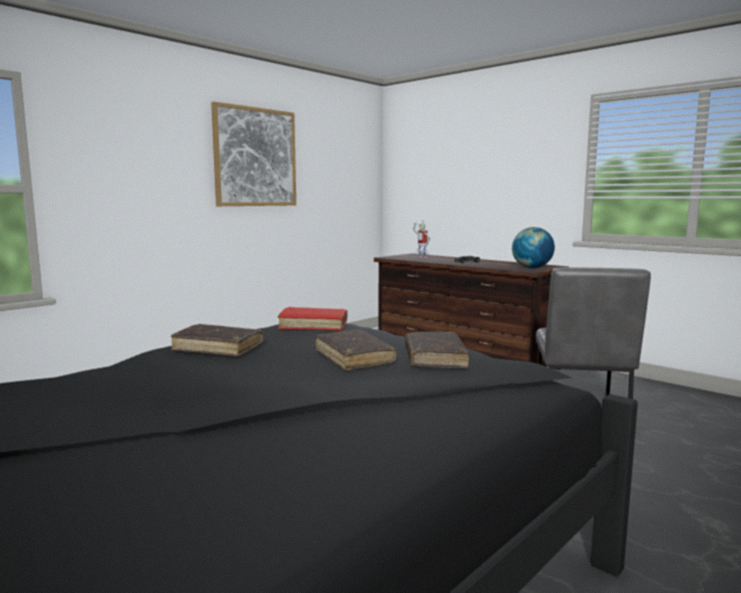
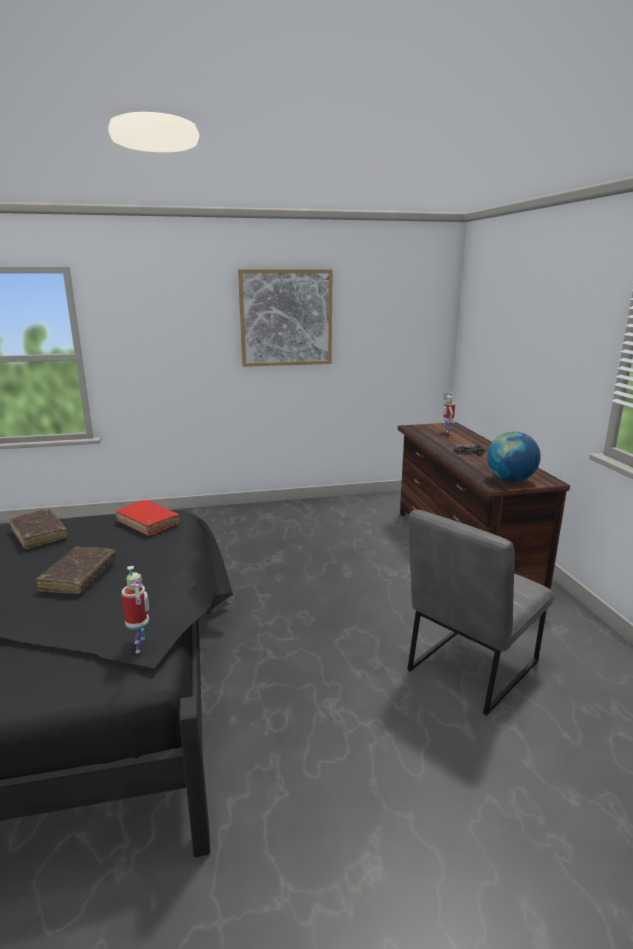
camera: 35 degrees right, 10 degrees up
brown book [405,332,469,369] -> none
none -> toy robot [121,566,149,653]

